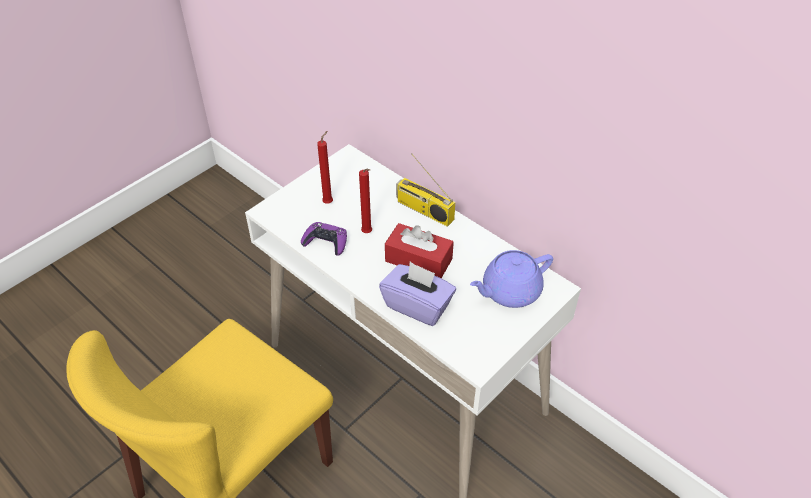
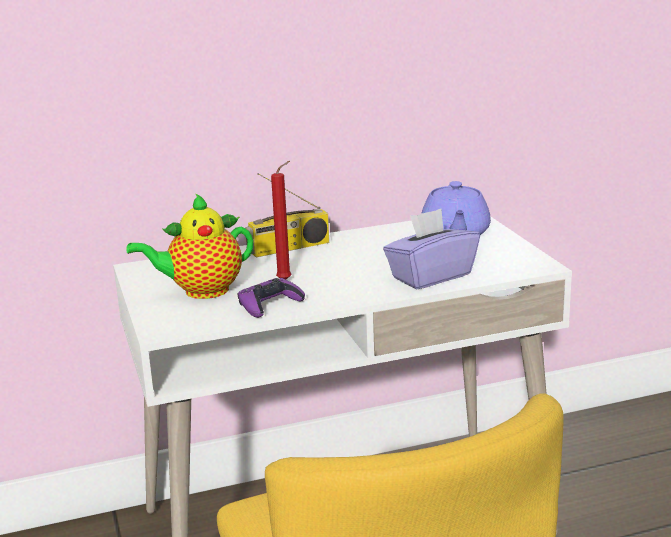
camera: 60 degrees left, 25 degrees down
red candle [317,131,333,204] -> teapot [126,193,253,299]
red tissue box [385,223,454,278] -> none

